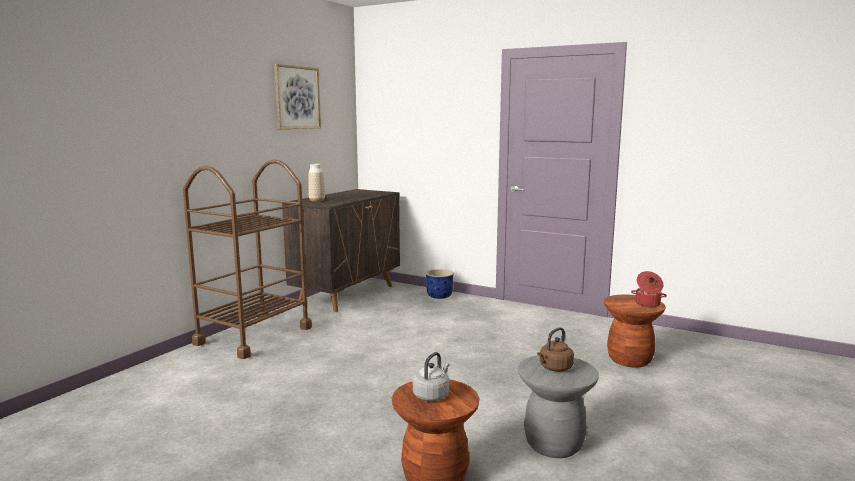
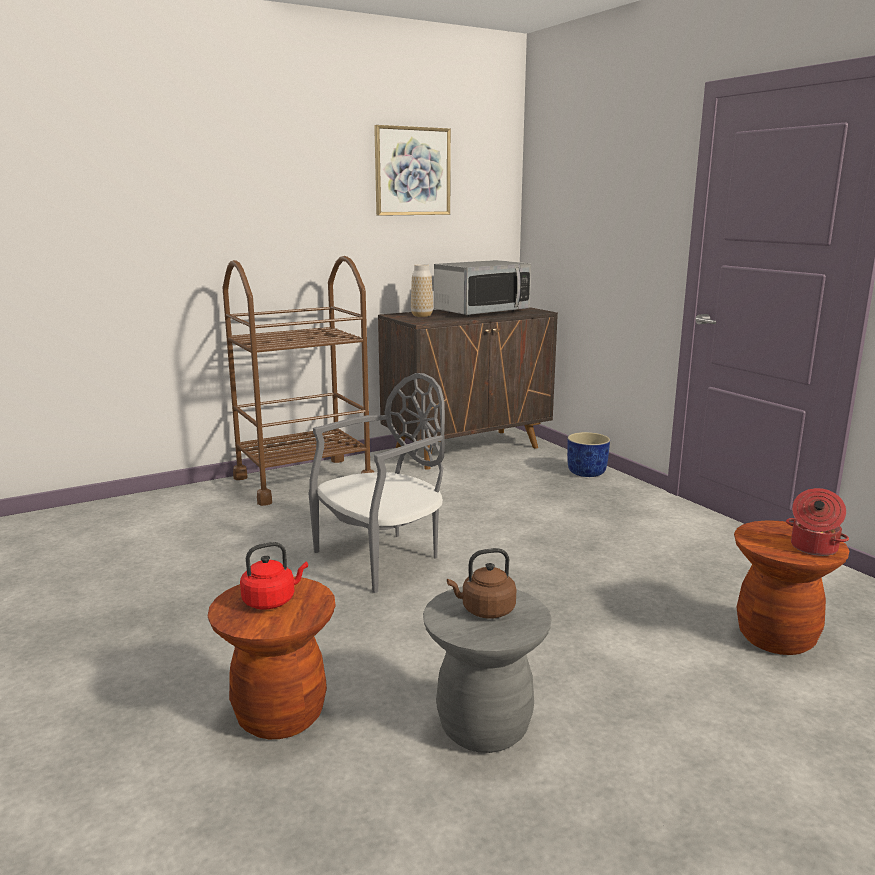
camera: 30 degrees right, 5 degrees up
grey kettle [413,352,449,401] -> red kettle [240,542,308,609]
none -> grey chair [308,373,445,593]
none -> microwave [434,260,531,316]

